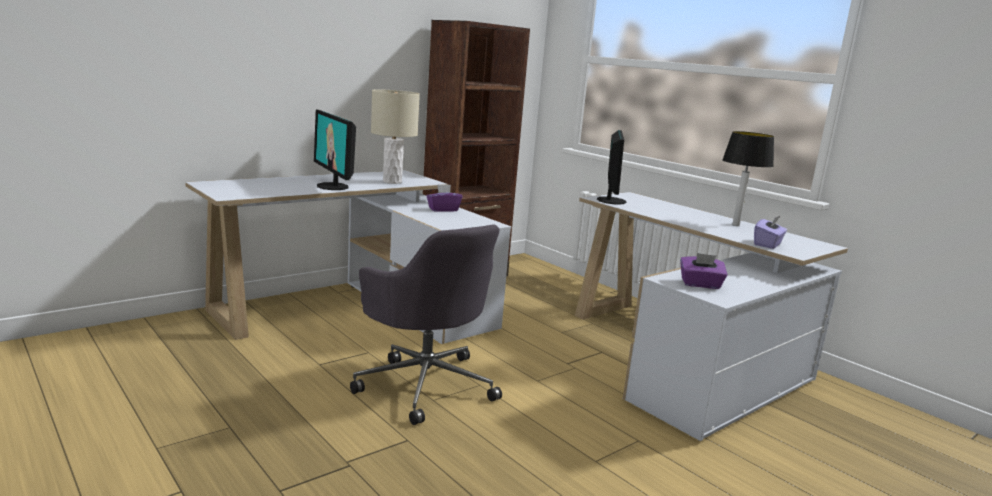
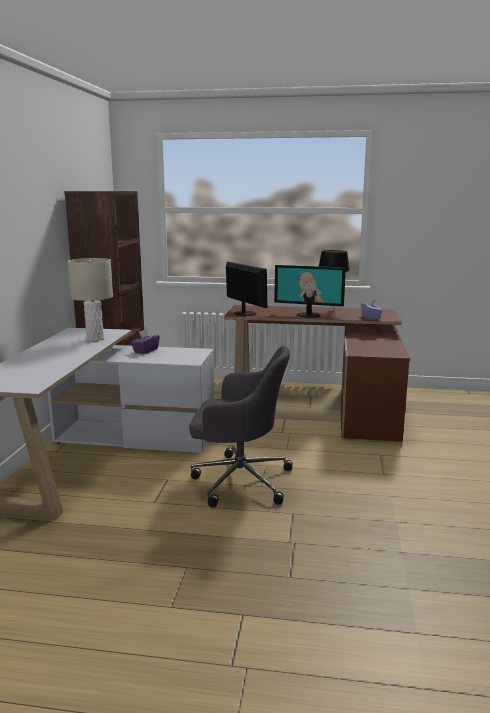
camera: 40 degrees left, 0 degrees up
monitor [314,110,356,190] -> monitor moved to [274,265,346,318]
white desk [575,192,848,441] -> brown desk [224,305,410,442]
purple tissue box [680,253,727,289] -> none

